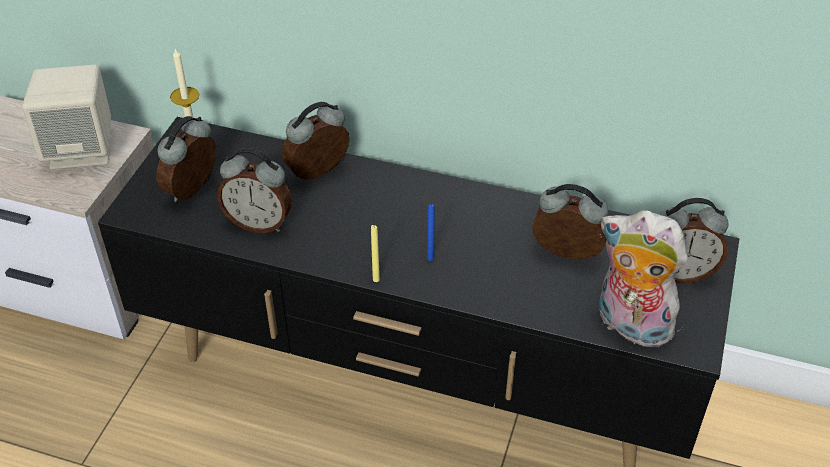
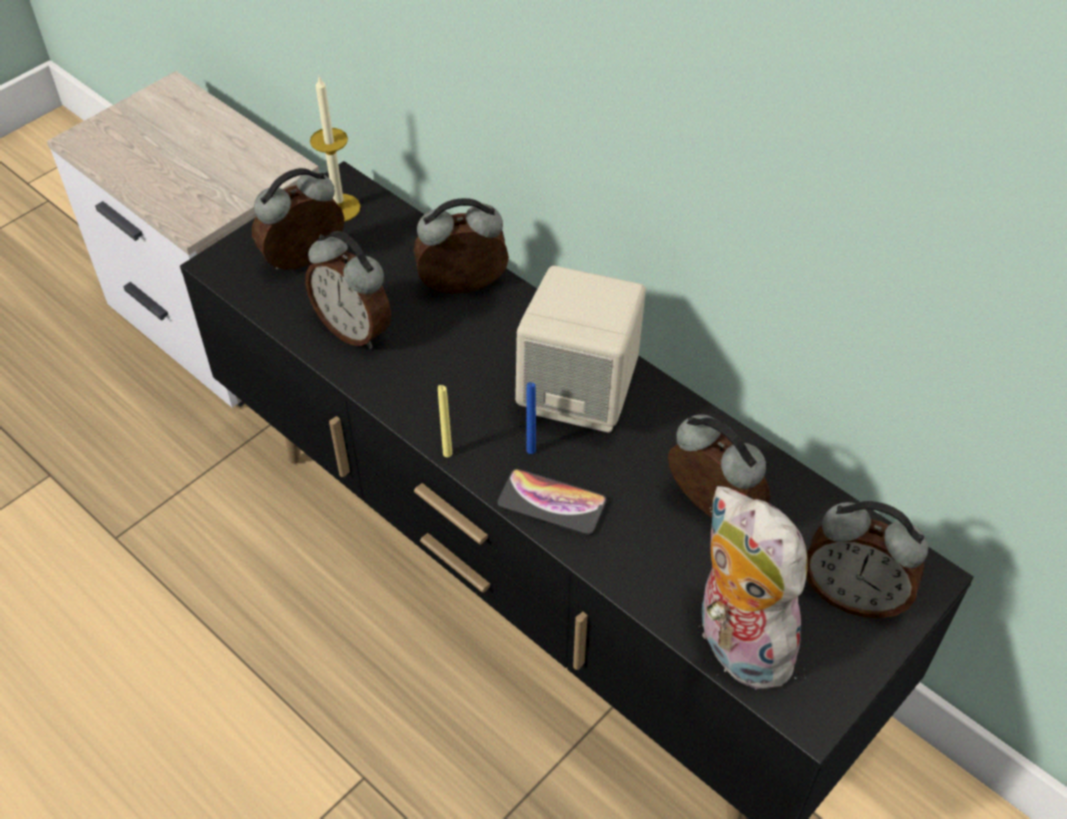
camera: 25 degrees right, 5 degrees up
beige speaker [22,64,111,169] -> beige speaker moved to [515,266,646,433]
none -> phone [497,469,607,536]

